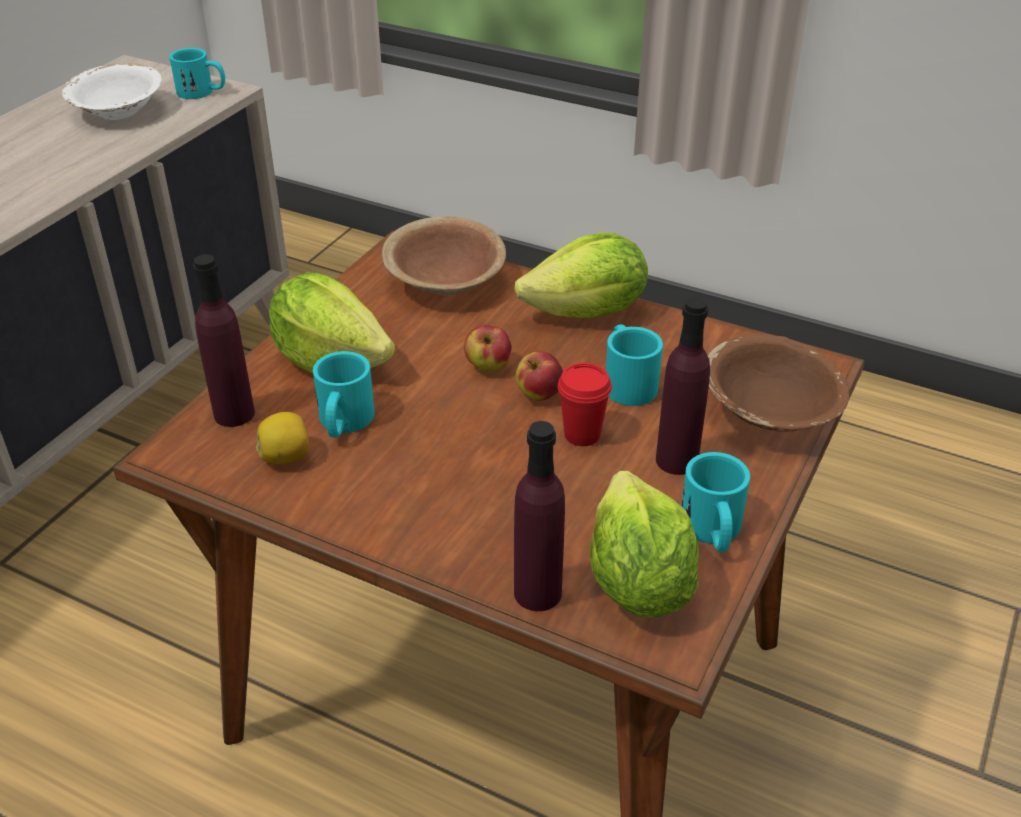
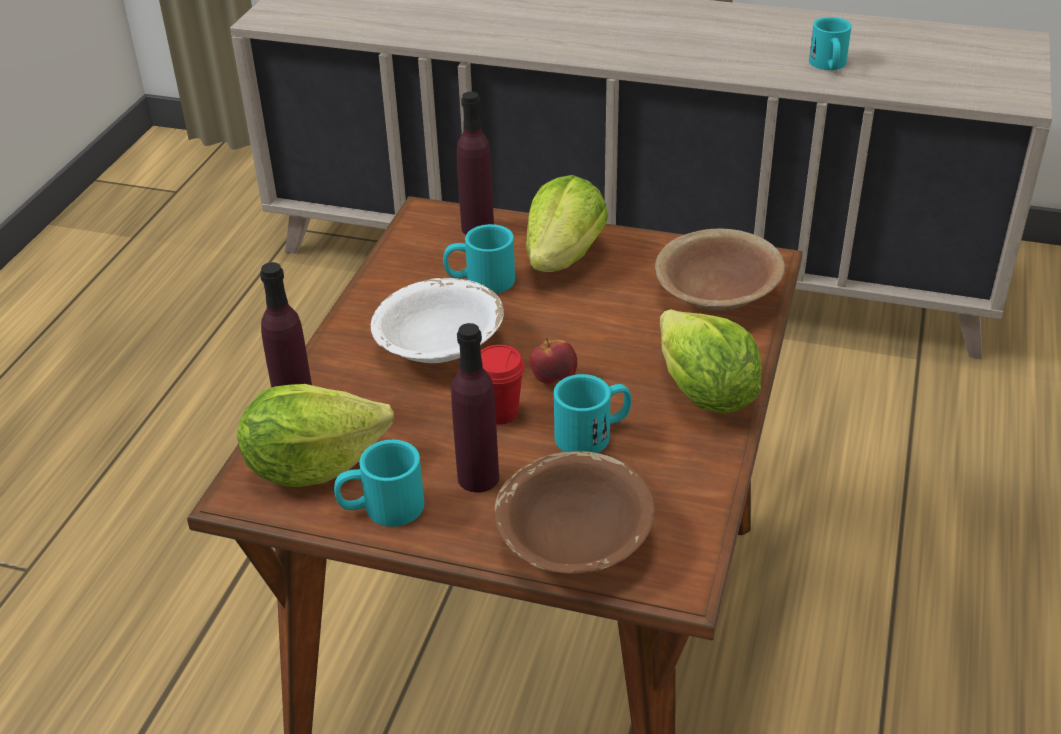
camera: 80 degrees right, 0 degrees up
white bowl [62,63,162,120] -> white bowl moved to [371,278,504,363]
turquoise mug [169,48,225,99] -> turquoise mug moved to [809,17,852,70]
lemon [256,412,309,465] -> none
apple [464,325,512,371] -> none

